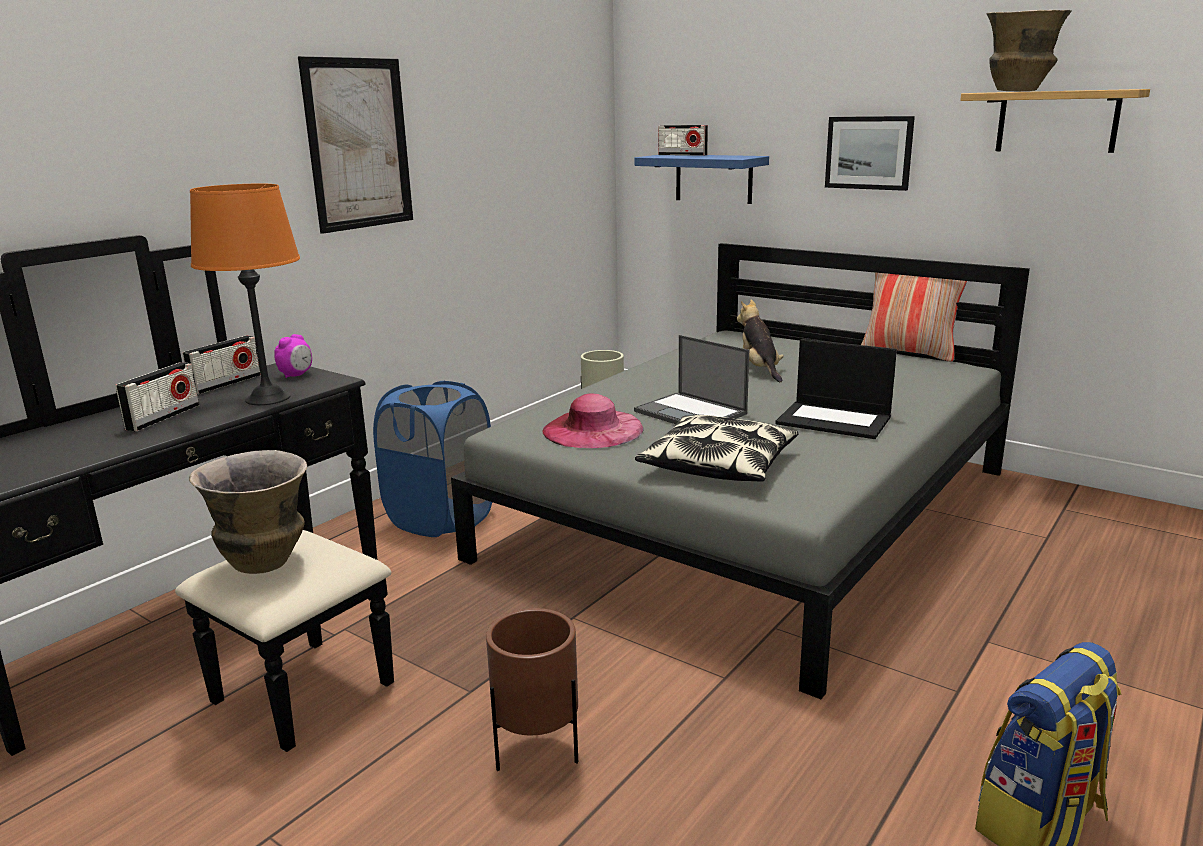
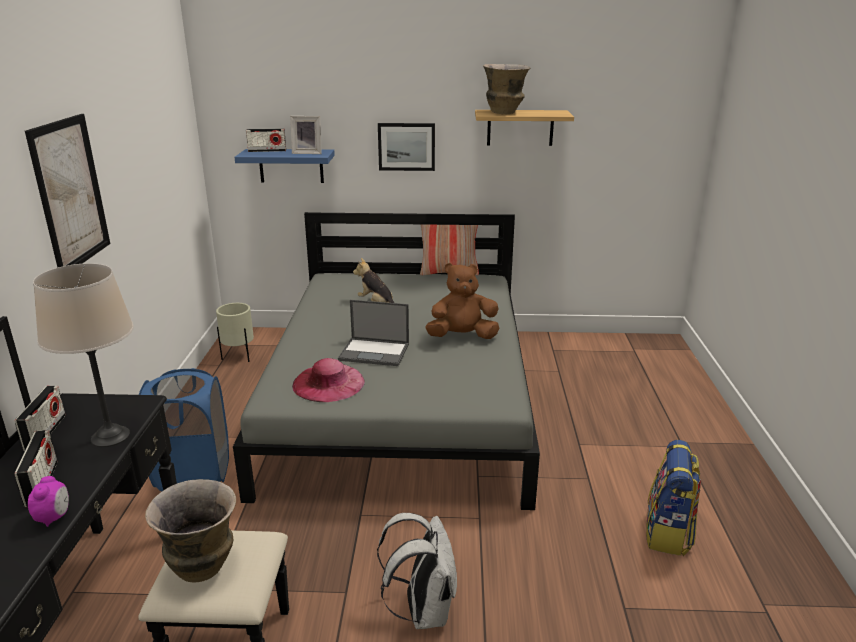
camera: 35 degrees left, 5 degrees up
orange table lamp [190,184,300,405] -> beige table lamp [33,263,134,447]
alarm clock [274,334,312,378] -> alarm clock moved to [28,476,69,527]
brown planter [486,608,578,771] -> white backpack [377,513,457,629]
pillow [635,415,799,482] -> none
laptop [775,339,897,439] -> brown plush toy [425,263,499,339]
none -> picture frame [290,116,322,154]

